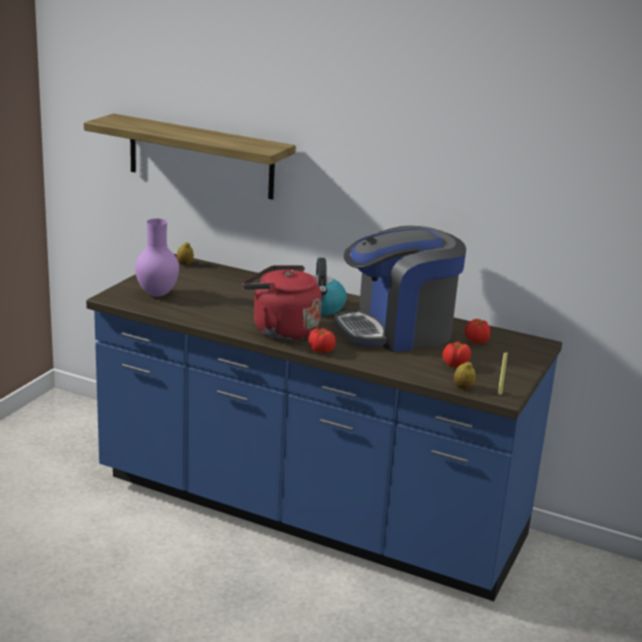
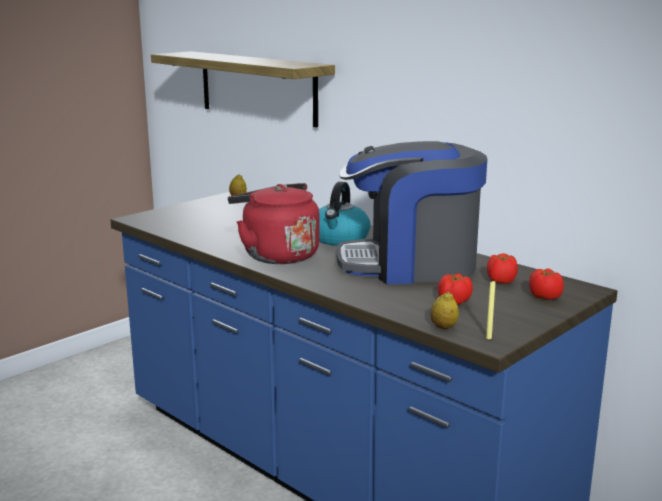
camera: 20 degrees right, 5 degrees down
purple vase [135,218,179,297] -> none
tomato [308,328,336,353] -> tomato moved to [529,268,564,300]

